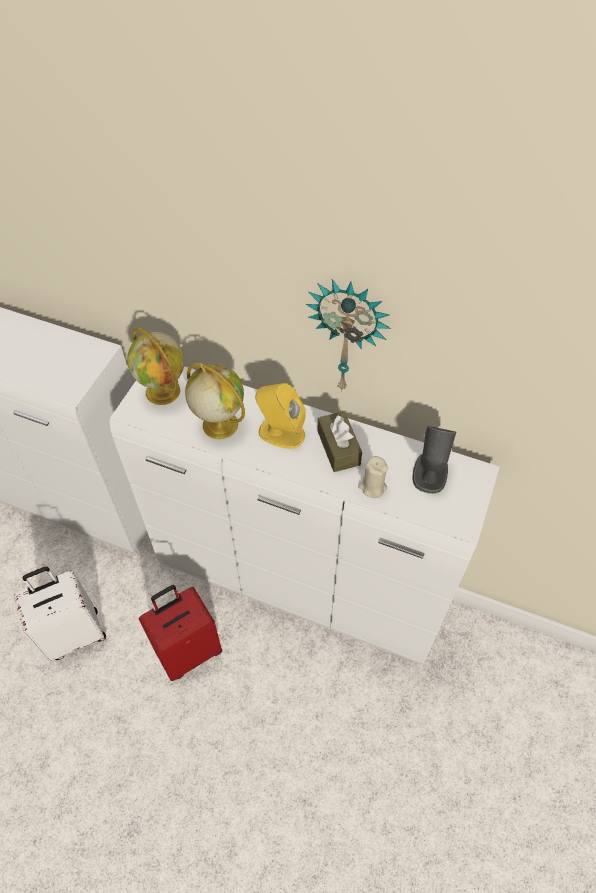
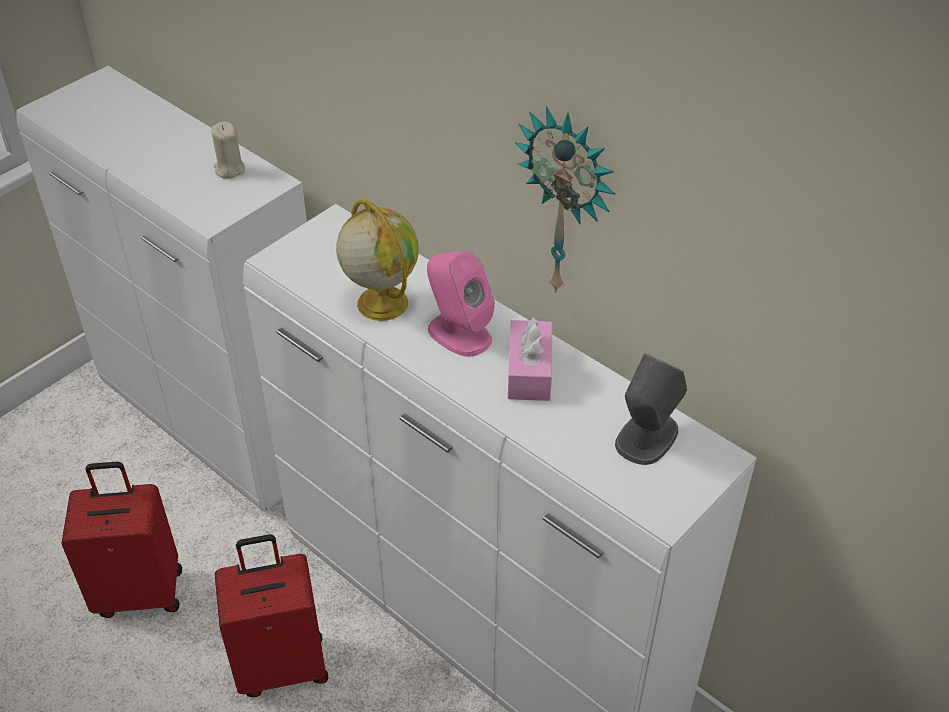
camera: 20 degrees right, 10 degrees down
white suitcase [14,567,106,661] -> red suitcase [61,462,182,618]
globe [127,328,185,405] -> none
yellow speaker [255,383,306,449] -> pink speaker [427,251,495,357]
brown tissue box [317,411,362,472] -> pink tissue box [508,317,552,401]
beige candle [358,456,388,498] -> beige candle moved to [211,122,245,179]

